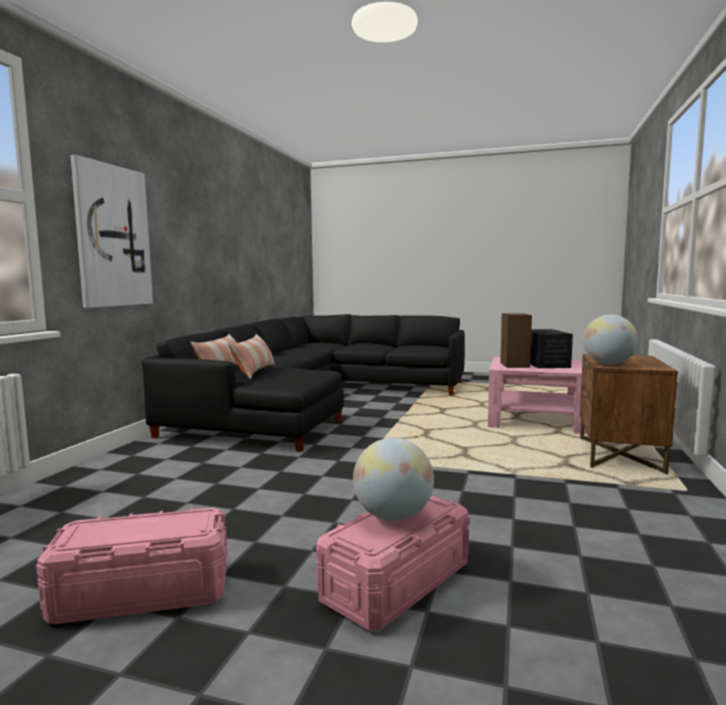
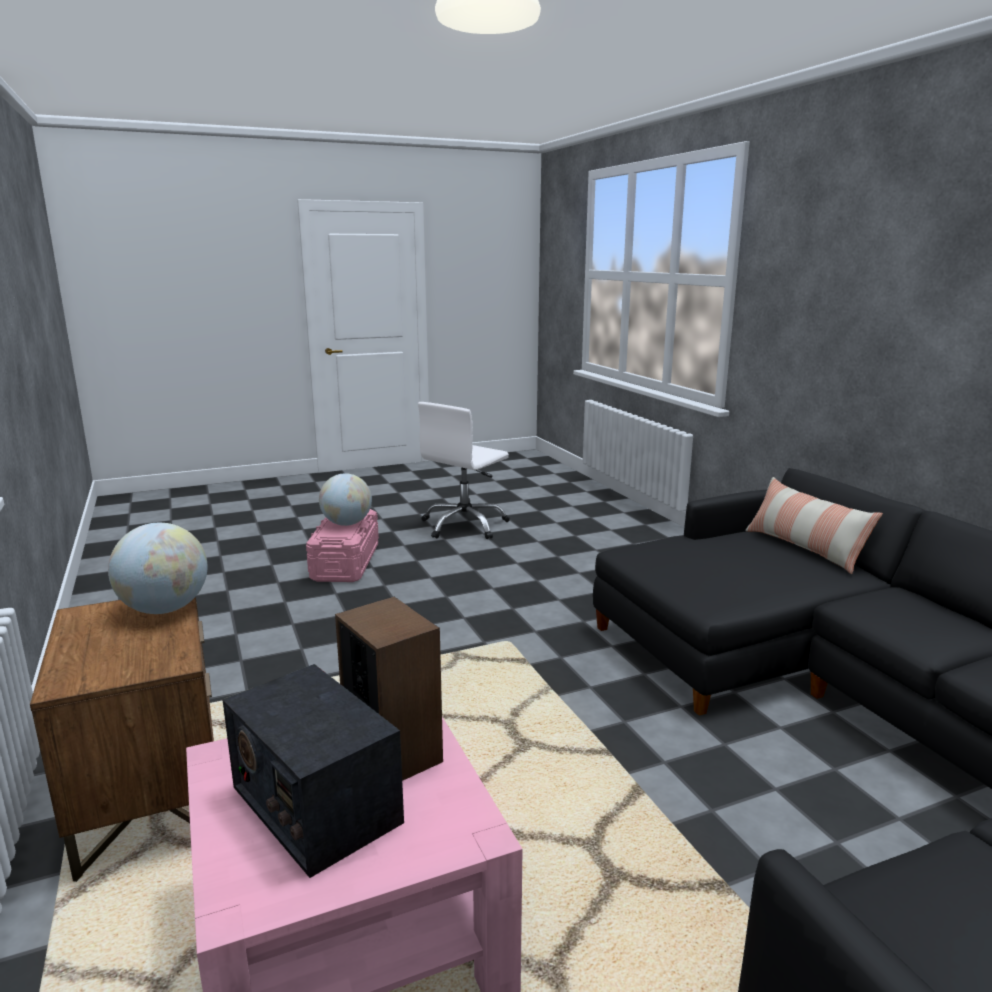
camera: 140 degrees right, 10 degrees up
pink storage box [36,508,227,624] -> white office chair [418,402,510,539]
picture [71,155,153,308] -> none
pillow [228,334,275,379] -> none

